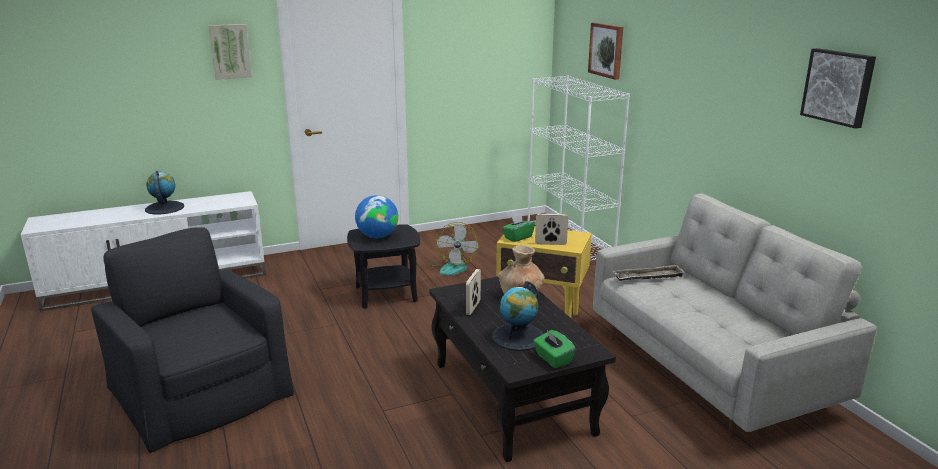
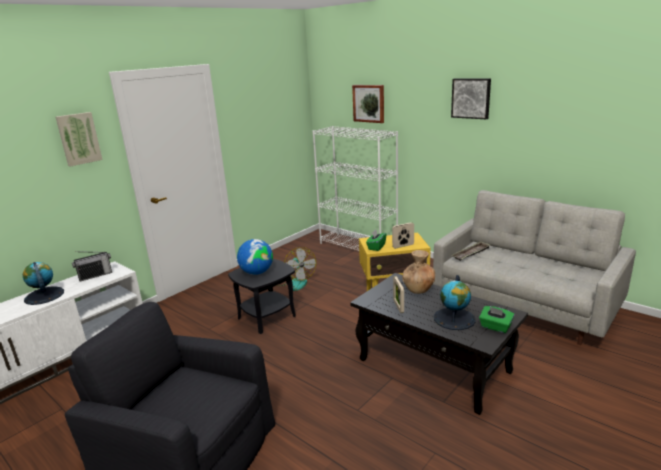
camera: 25 degrees left, 0 degrees up
picture [800,48,876,129] -> picture moved to [451,78,491,119]
none -> radio [72,251,112,282]

